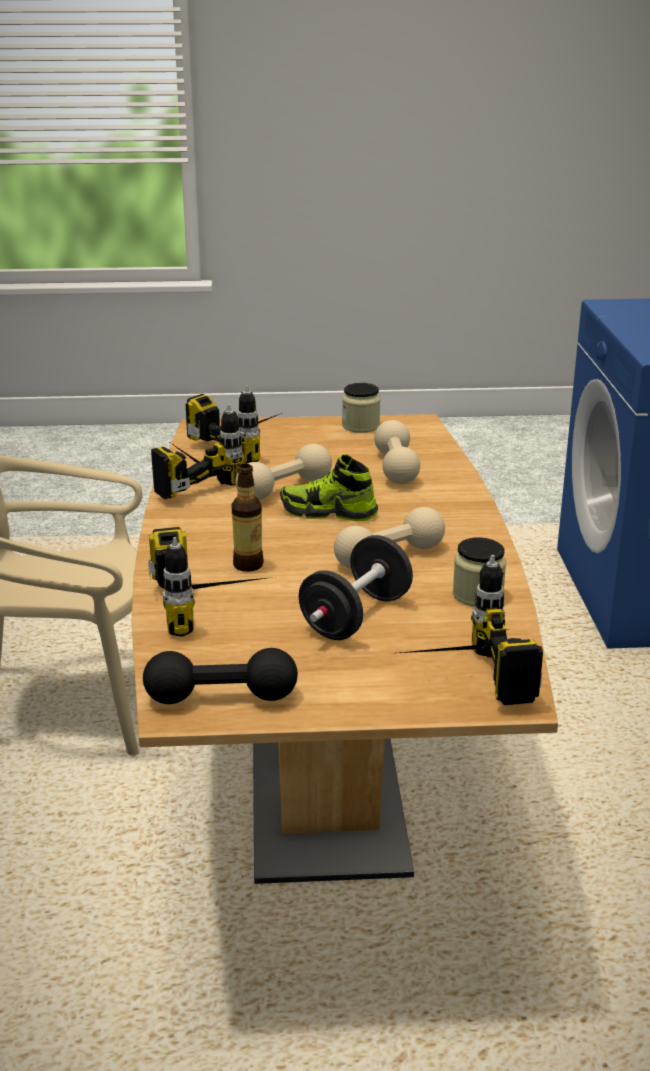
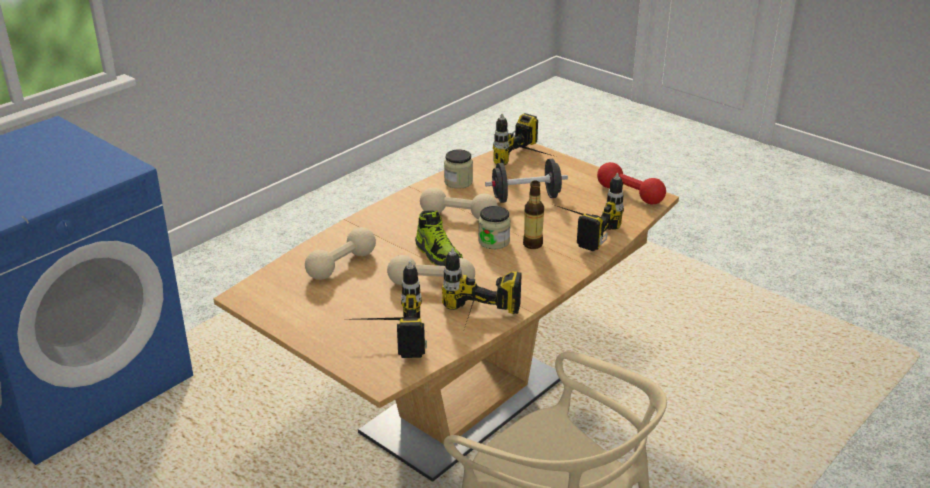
camera: 135 degrees left, 5 degrees up
black dumbbell [143,648,298,704] -> red dumbbell [597,162,666,205]
jar [342,383,380,433] -> jar moved to [478,206,511,249]

